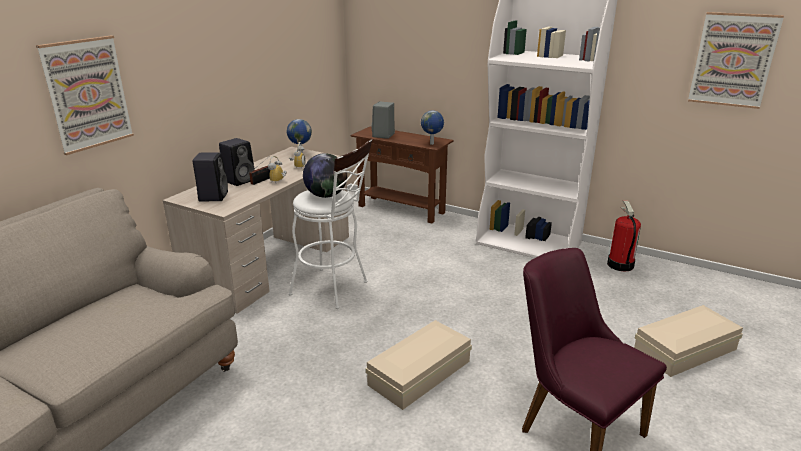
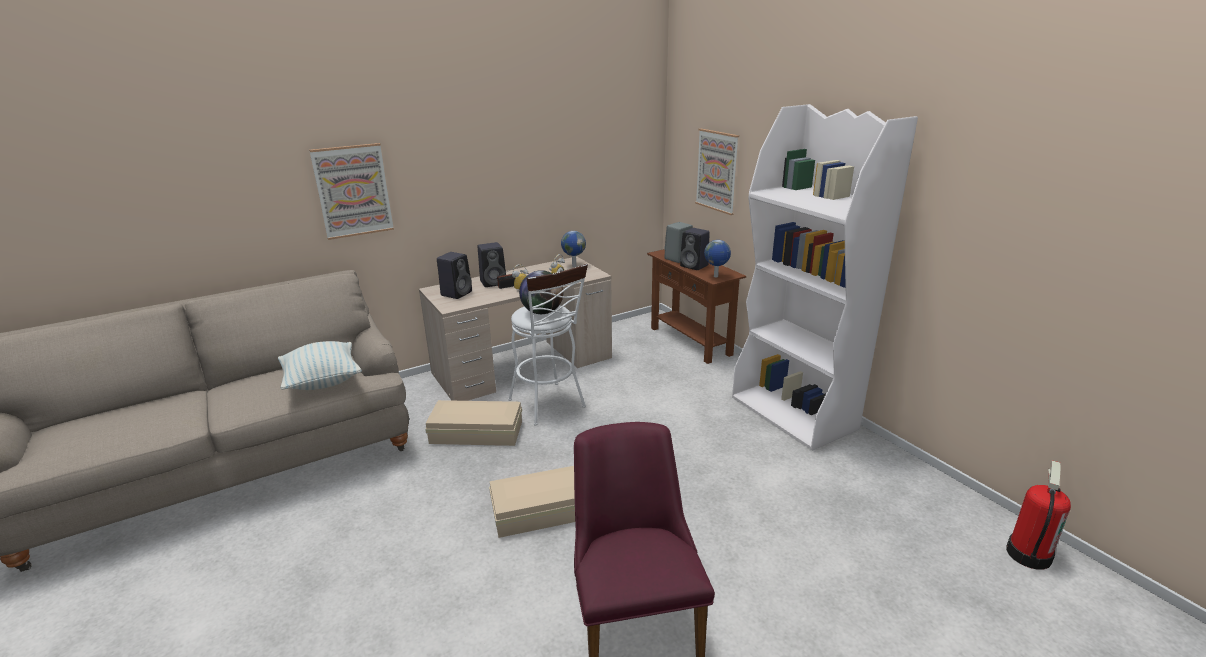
camera: 30 degrees right, 0 degrees up
fire extinguisher [607,200,641,272] -> fire extinguisher moved to [1006,460,1071,570]
beige storage box [634,305,743,377] -> beige storage box moved to [425,400,522,446]
picture [688,12,784,109] -> picture moved to [695,129,739,215]
none -> pillow [278,341,362,390]
none -> black speaker [680,228,710,270]

